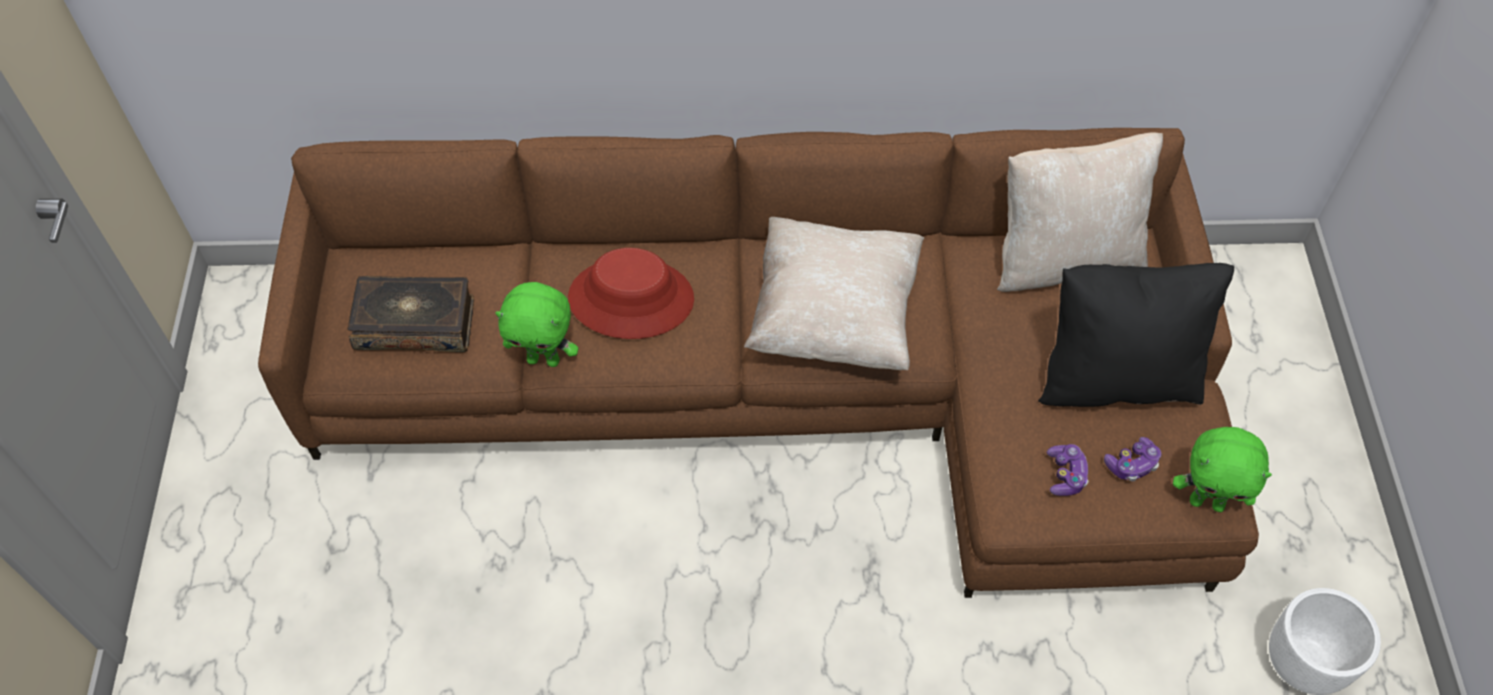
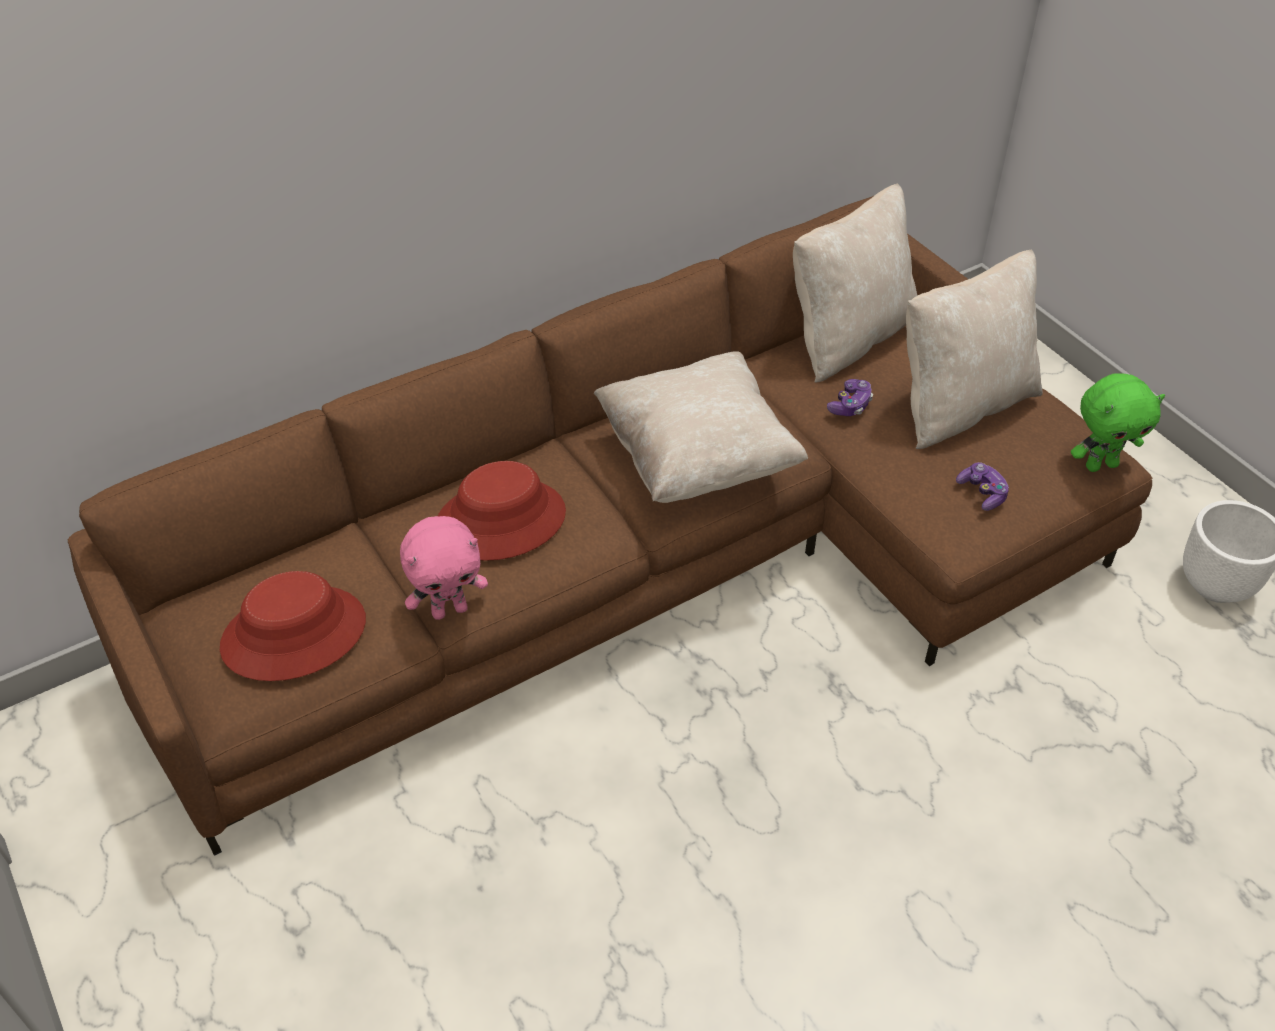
camera: 30 degrees left, 10 degrees down
book [347,276,474,352] -> red hat [220,571,366,681]
green plush toy [495,282,578,367] -> pink plush toy [400,516,488,620]
black pillow [1038,263,1235,407] -> beige pillow [906,250,1043,449]
game controller [1104,437,1161,481] -> game controller moved to [827,379,873,416]

